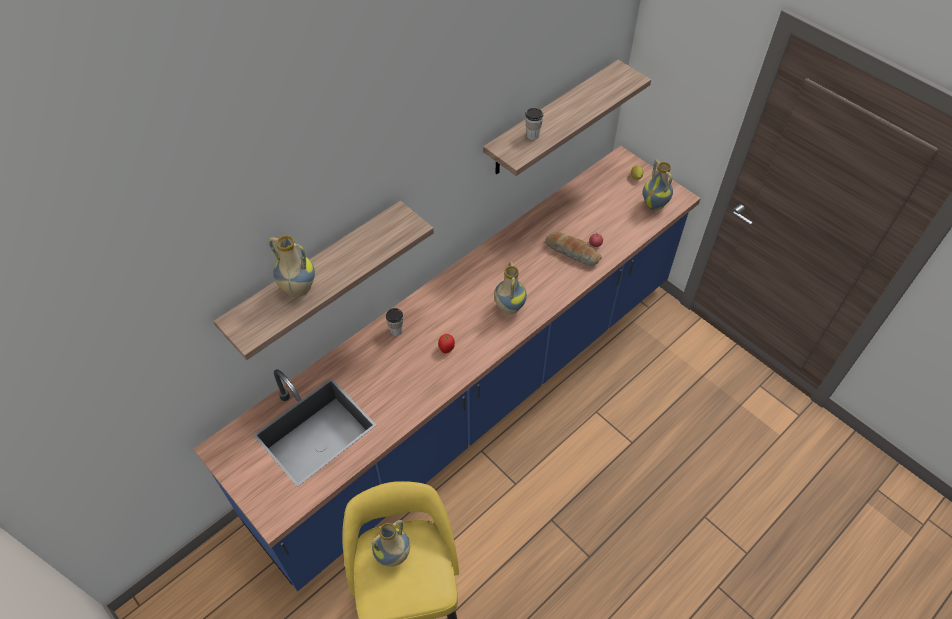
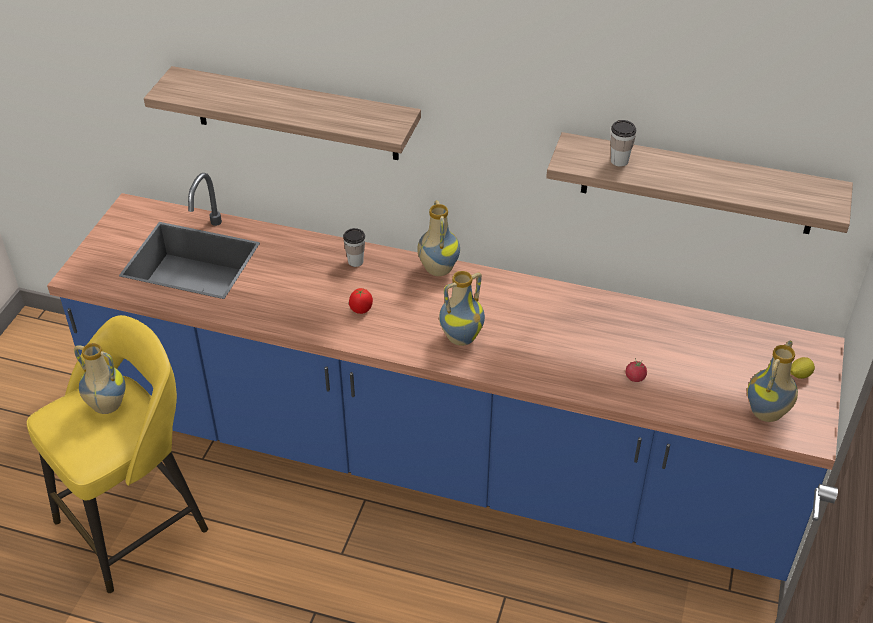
camera: 60 degrees right, 10 degrees down
vase [268,235,315,297] -> vase moved to [417,200,460,276]
bread [545,232,602,266] -> none

